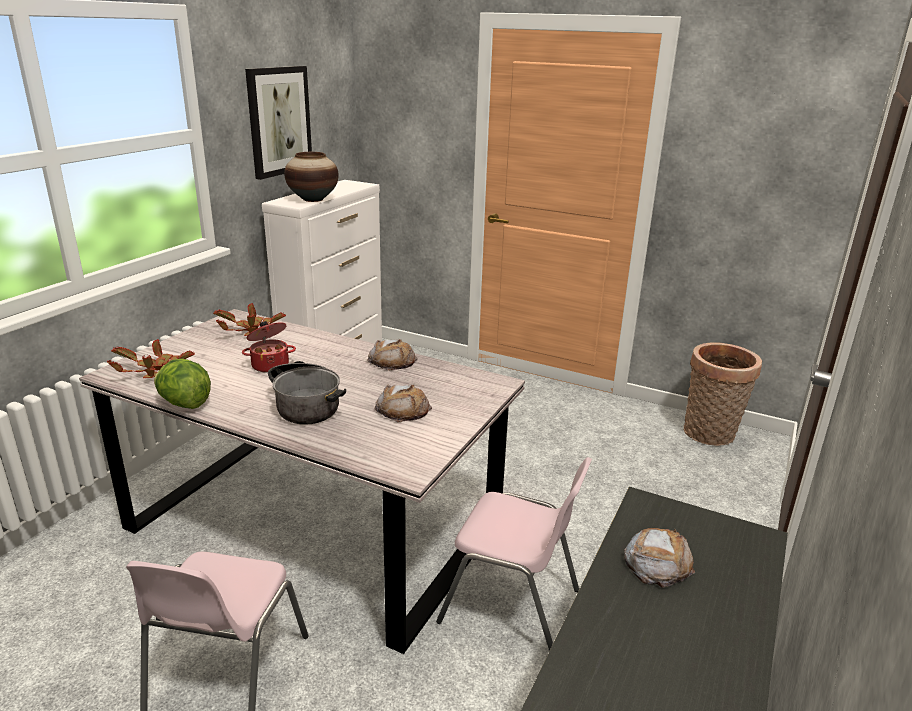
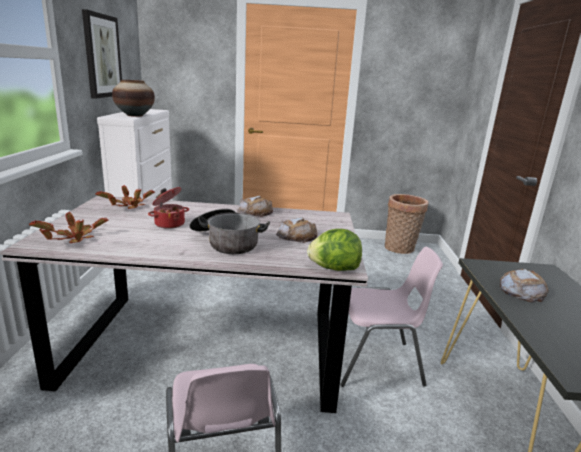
camera: 25 degrees left, 5 degrees down
lettuce [154,359,211,409] -> lettuce moved to [307,229,362,271]

